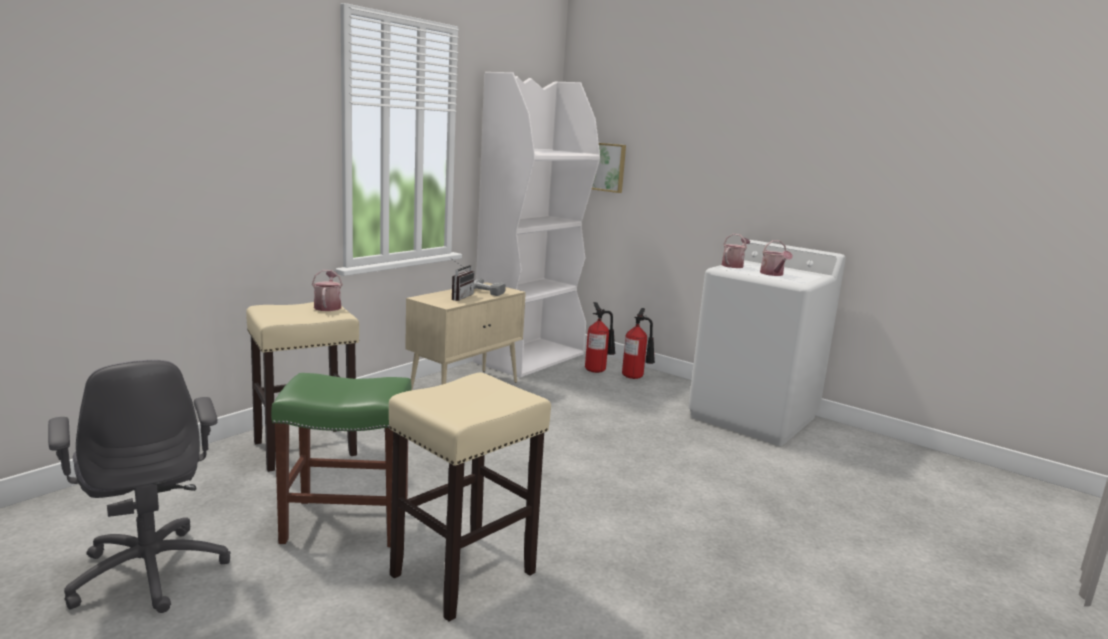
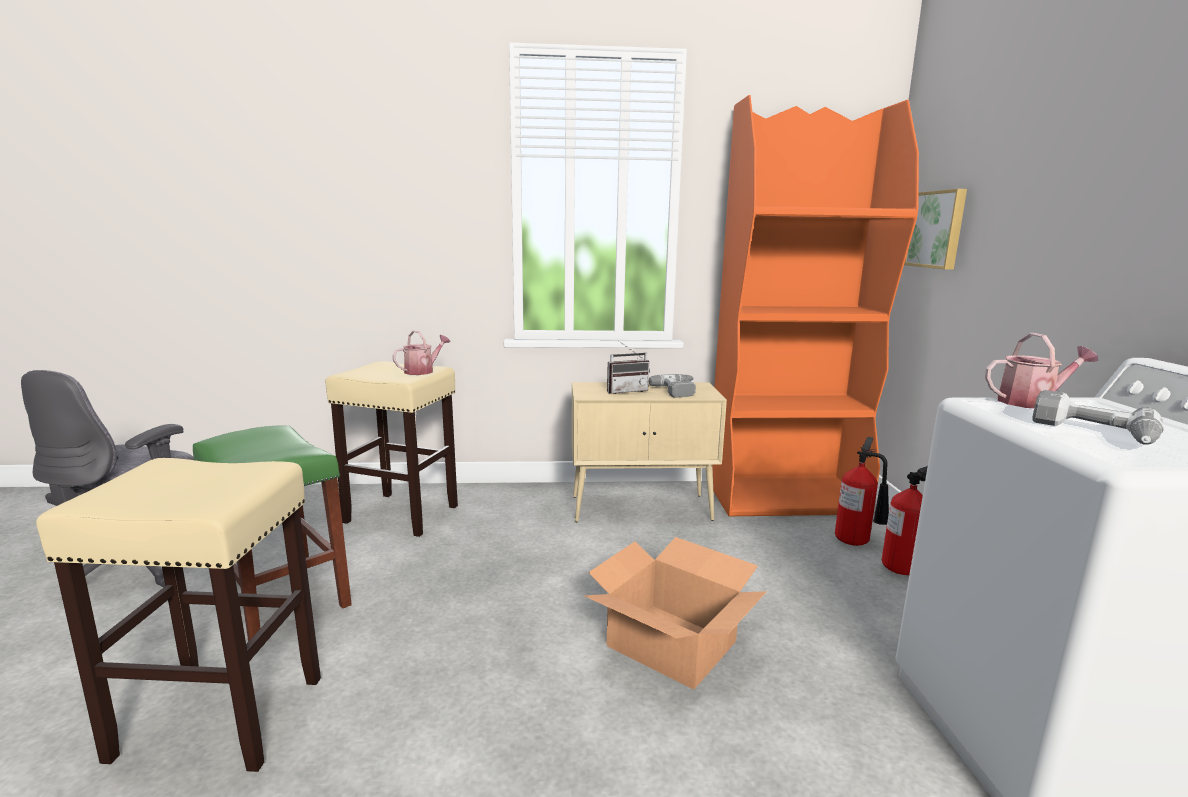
camera: 50 degrees right, 0 degrees up
white bookcase [473,72,600,378] -> orange bookcase [712,95,919,516]
watering can [760,240,793,276] -> power drill [1032,390,1164,445]
none -> cardboard box [584,537,767,690]

